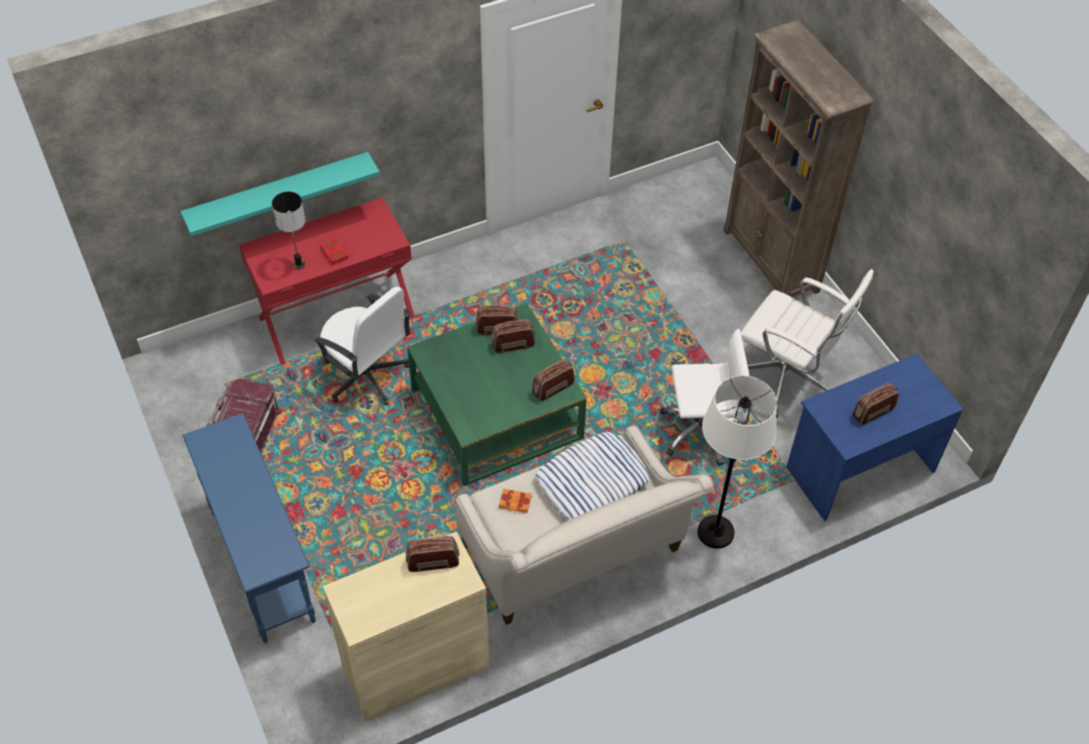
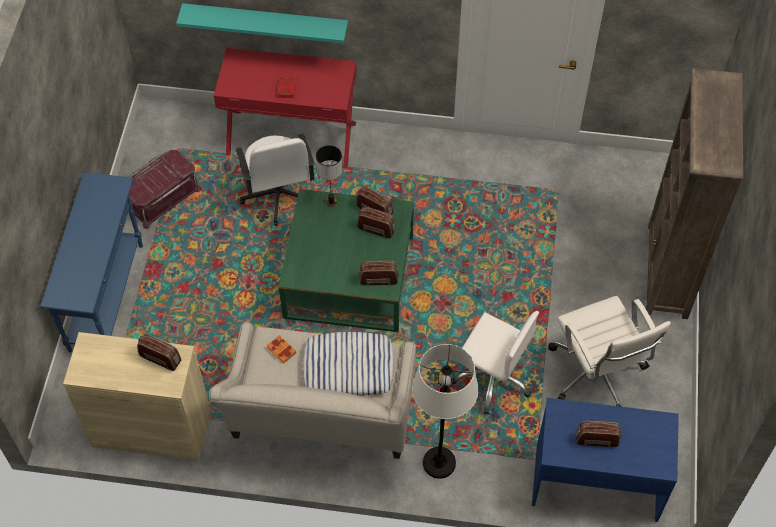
camera: 35 degrees right, 5 degrees up
table lamp [272,192,305,270] -> table lamp moved to [316,145,342,207]

